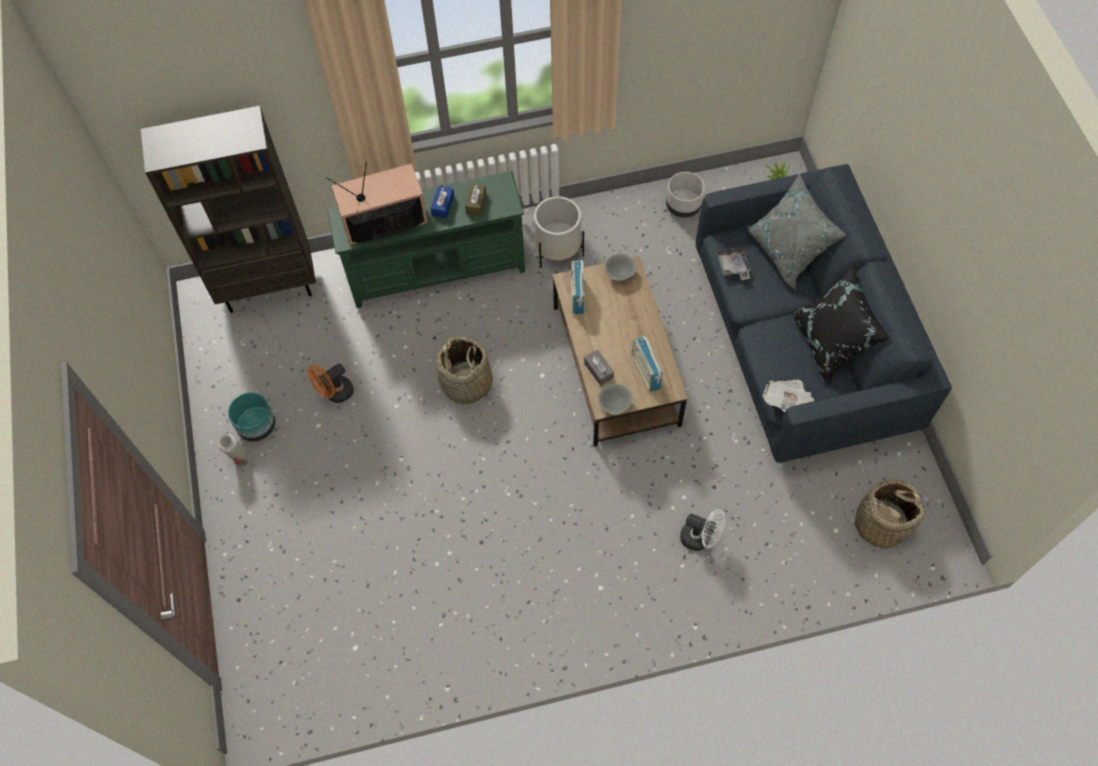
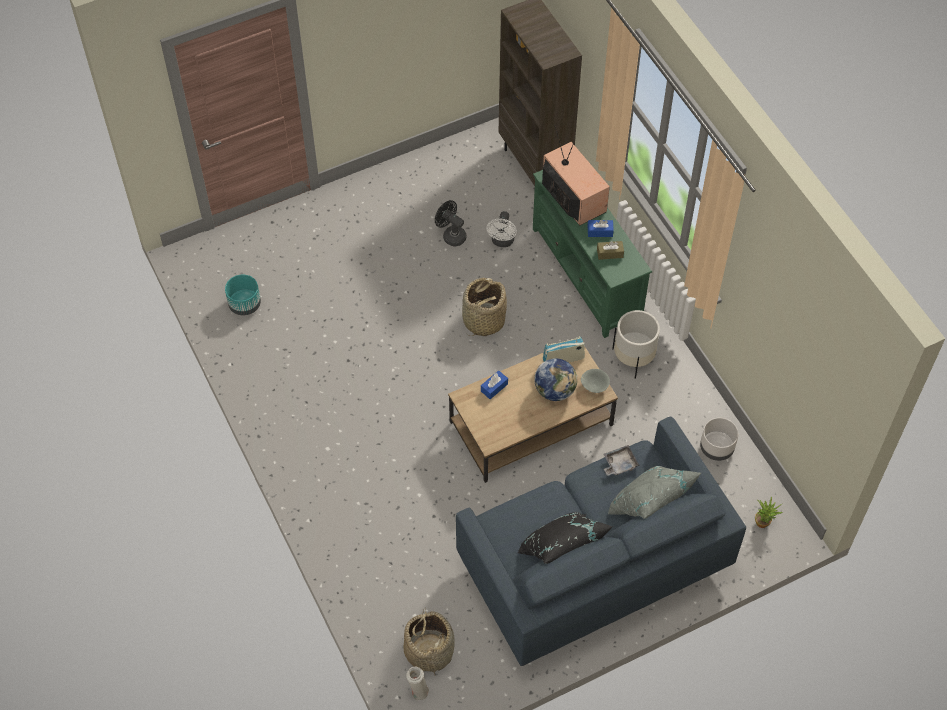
camera: 75 degrees right, 5 degrees down
white vase [218,434,252,466] -> white vase moved to [406,667,429,701]
turquoise planter [228,393,275,442] -> turquoise planter moved to [225,275,261,316]
orange fan [308,363,354,403] -> black fan [435,200,466,246]
grey tissue box [584,350,614,386] -> blue tissue box [481,370,508,399]
grey bowl [599,384,632,415] -> none
radio [631,336,663,392] -> none
white fan [680,509,725,551] -> white fan moved to [487,211,517,247]
newspaper [762,380,815,412] -> none
none -> globe [534,358,577,402]

